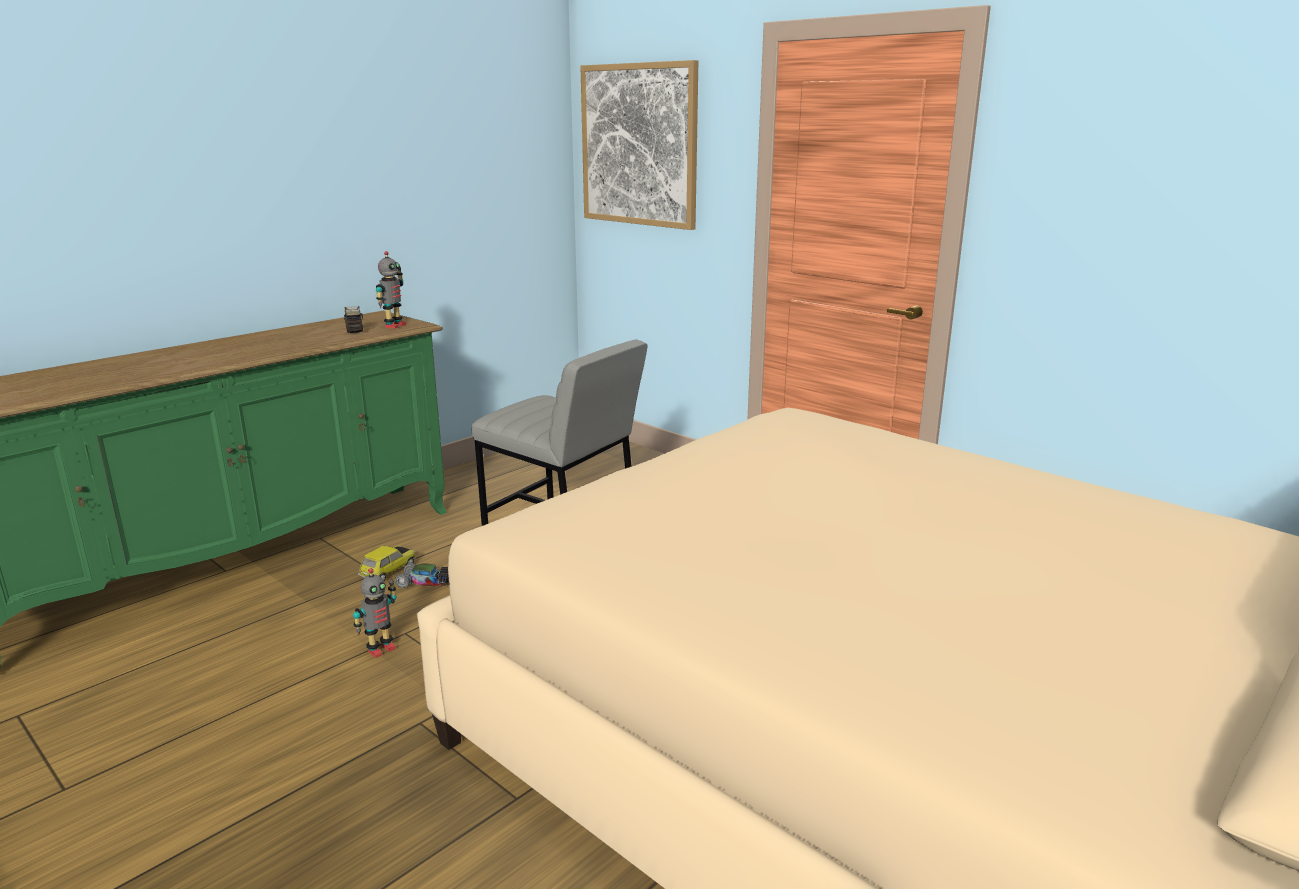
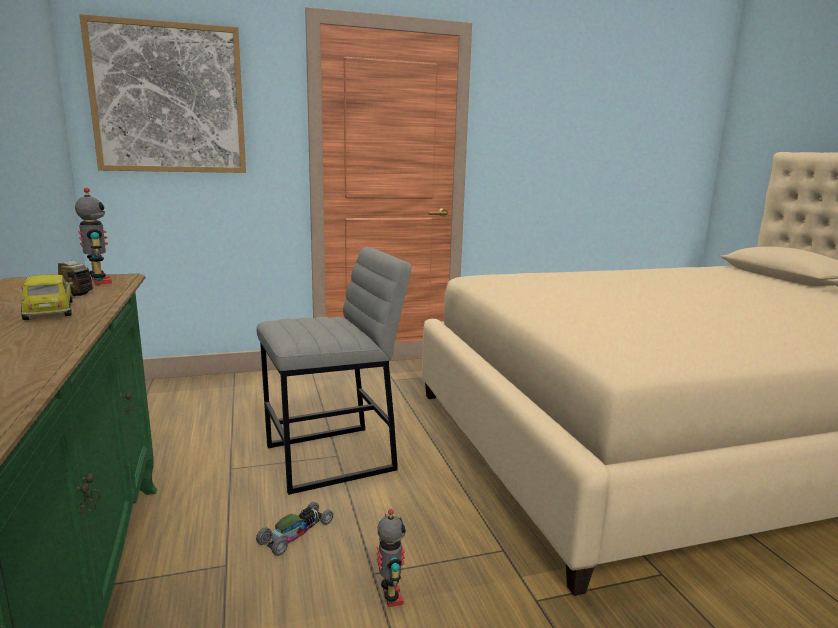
camera: 60 degrees left, 5 degrees down
toy car [358,545,415,581] -> toy car moved to [21,275,73,320]

